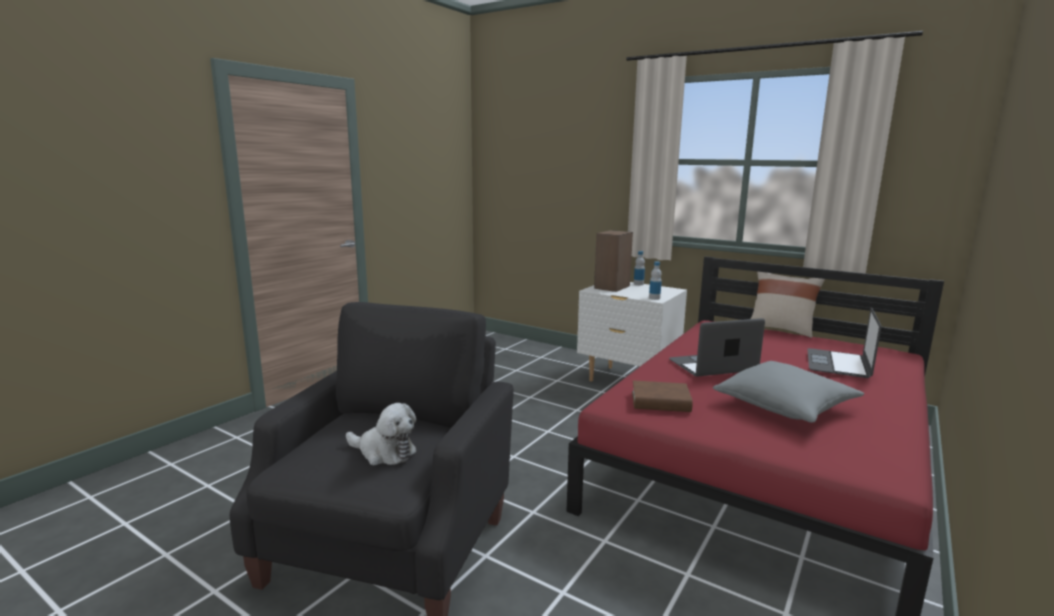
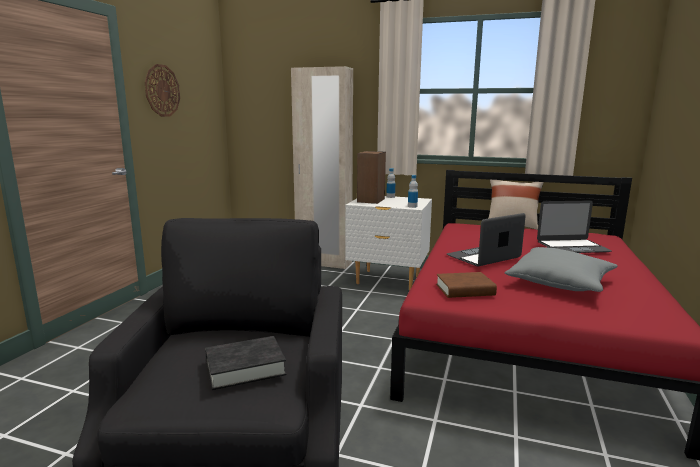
camera: 15 degrees left, 0 degrees up
plush toy [346,403,417,465] -> black book [205,336,287,390]
laptop [807,308,881,378] -> laptop turned 105 degrees counterclockwise [537,200,612,253]
none -> wall clock [145,64,180,117]
none -> beige wardrobe [291,66,353,269]

